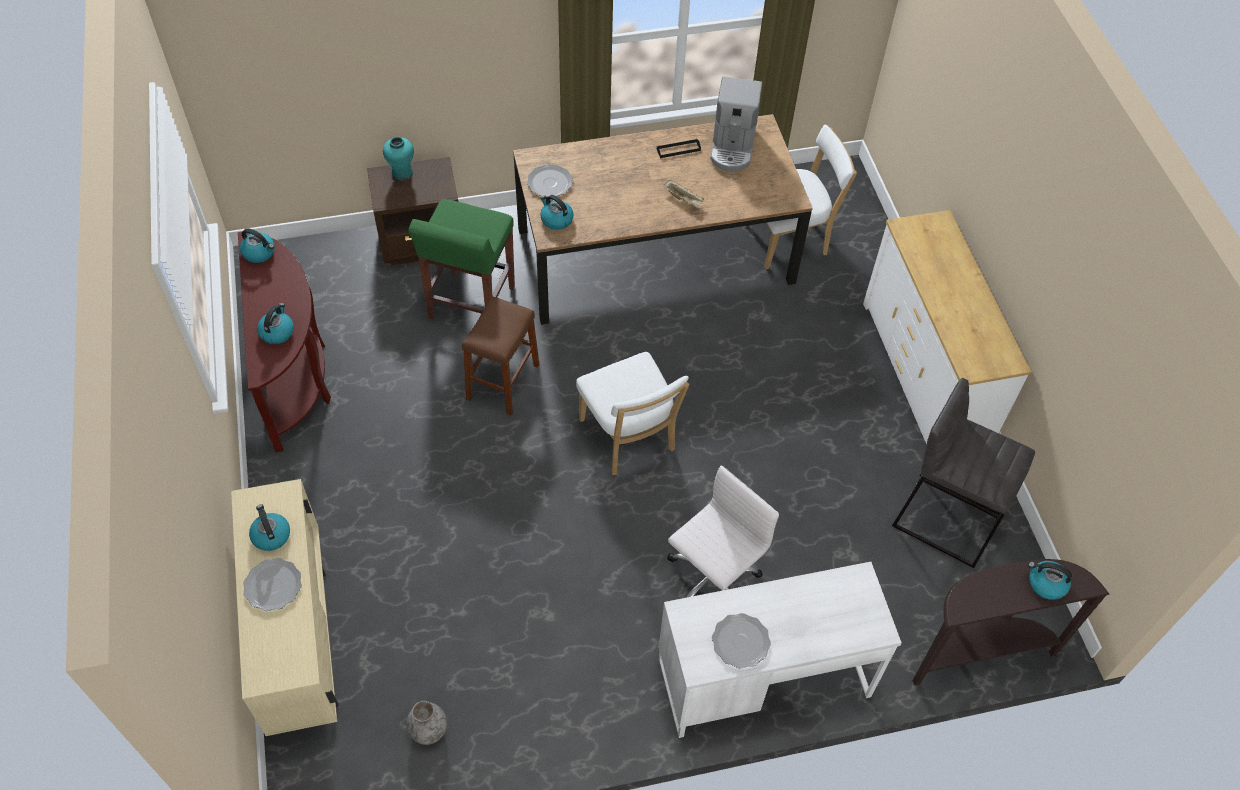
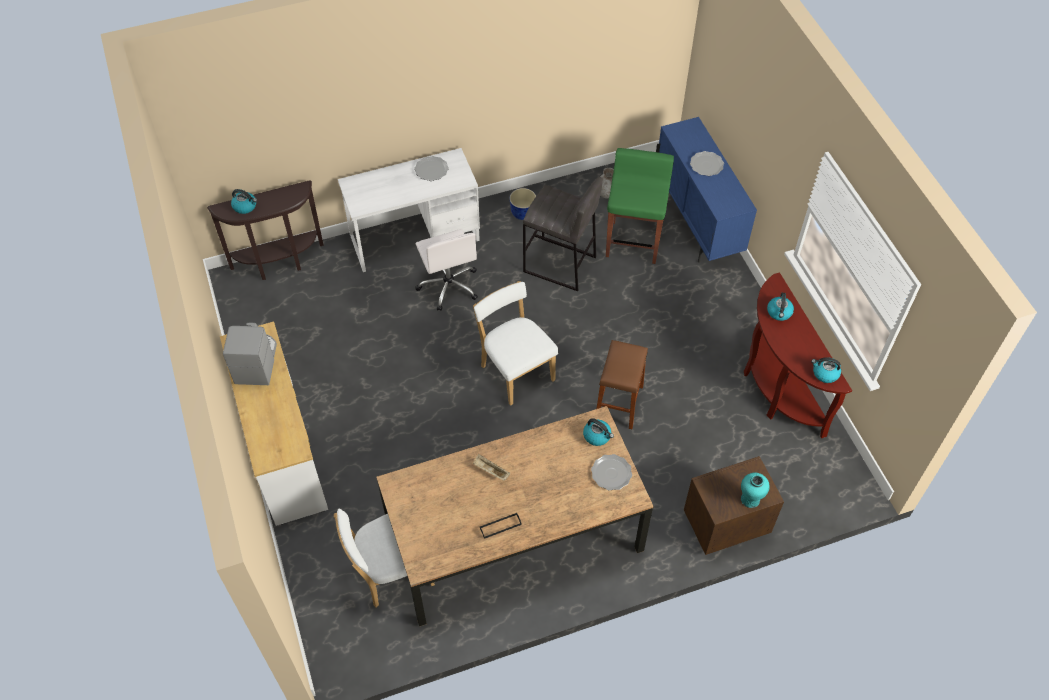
camera: 175 degrees right, 0 degrees up
beige cabinet [231,479,339,736] -> blue cabinet [656,117,757,263]
kettle [249,504,290,551] -> none
green stool [408,199,515,319] -> green stool moved to [606,148,674,264]
white office chair [667,465,779,598] -> white office chair turned 60 degrees counterclockwise [415,229,478,311]
coffee machine [710,77,762,172] -> coffee machine moved to [223,323,277,385]
grey stool [892,378,1035,568] -> grey stool moved to [523,177,603,291]
none -> planter [510,188,536,220]

